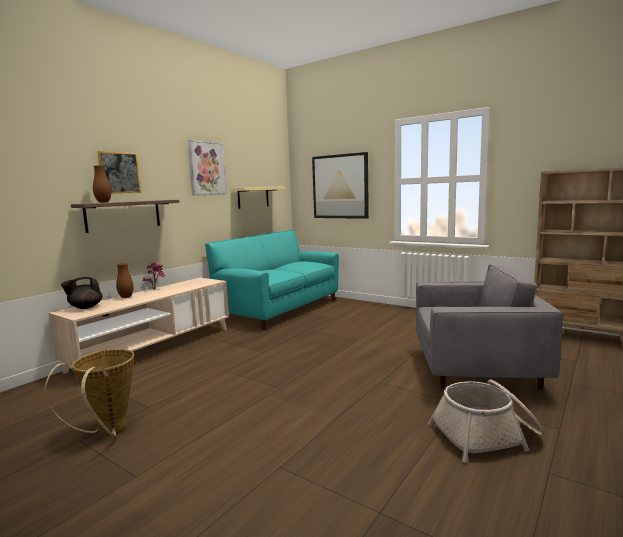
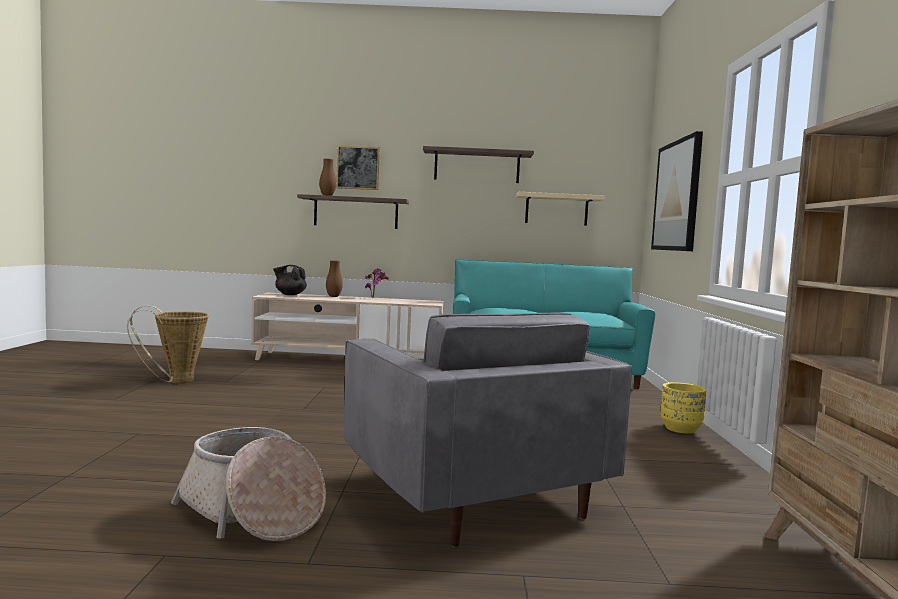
camera: 55 degrees right, 5 degrees down
picture [187,140,227,196] -> shelf [423,146,534,183]
none -> yellow planter [660,382,706,434]

